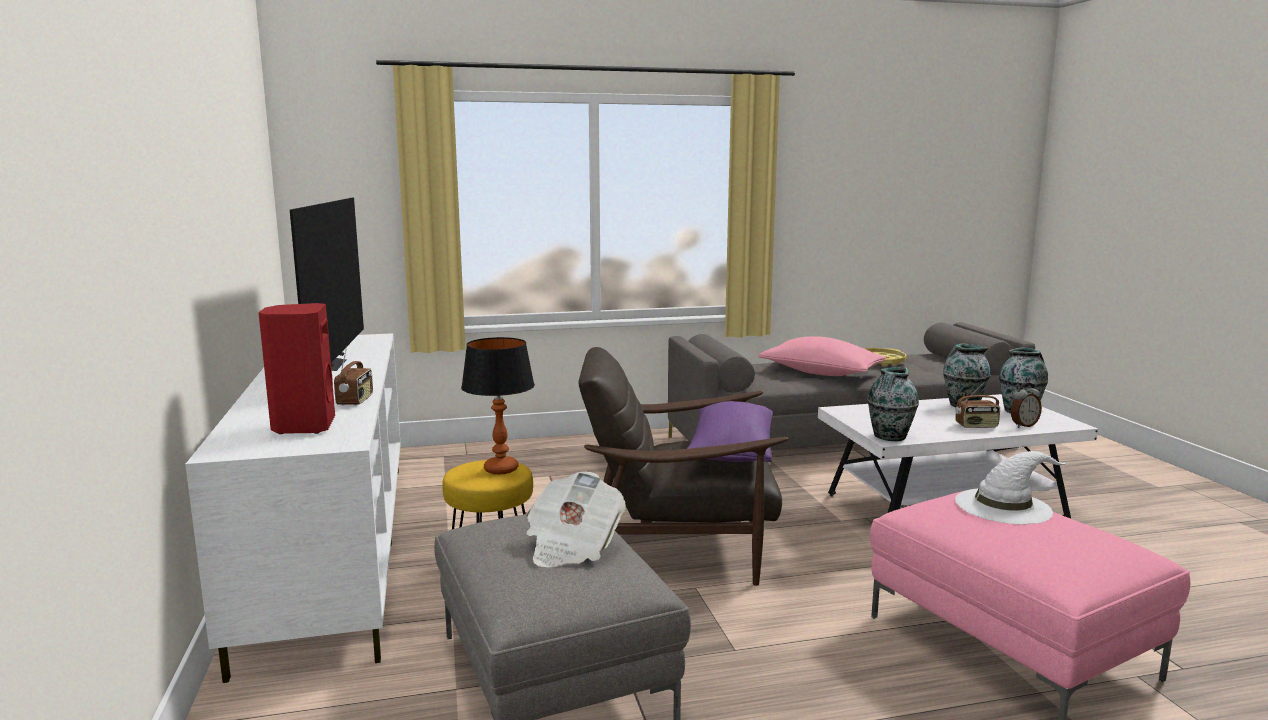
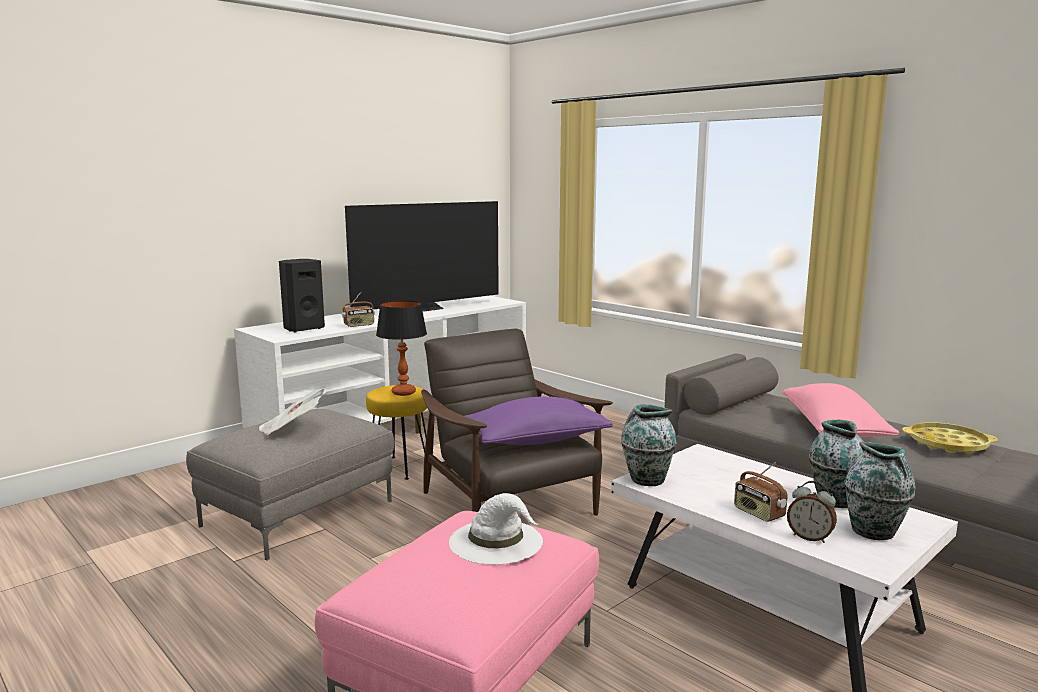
camera: 60 degrees right, 0 degrees up
red speaker [259,303,335,434] -> black speaker [279,259,325,333]

